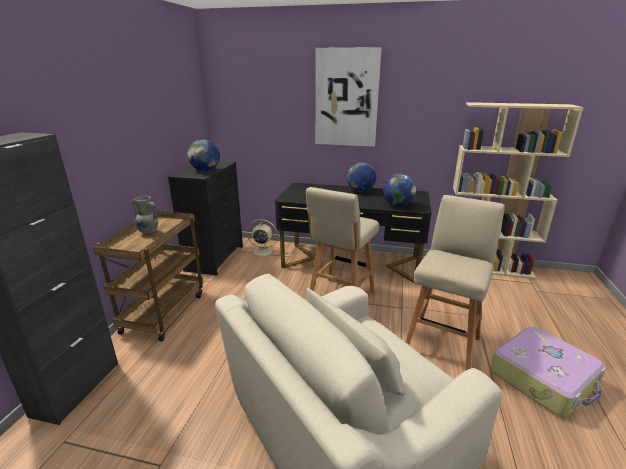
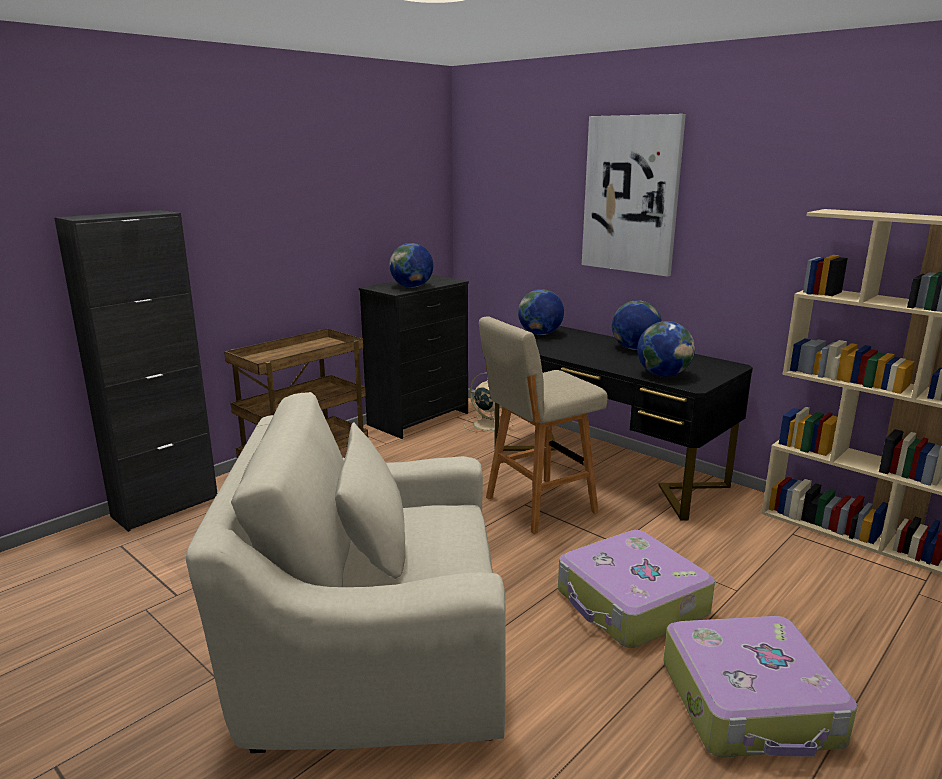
camera: 30 degrees right, 5 degrees down
grey vase [132,195,158,235] -> none
beige stool [405,195,505,370] -> suitcase [558,530,715,648]
none -> globe [518,289,564,335]

